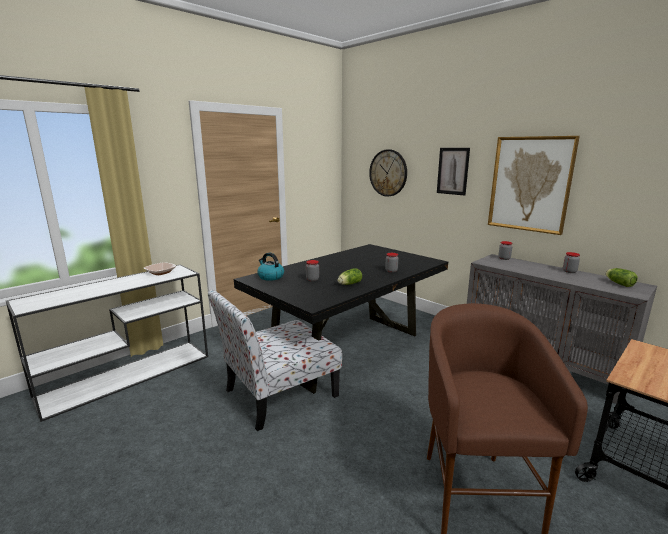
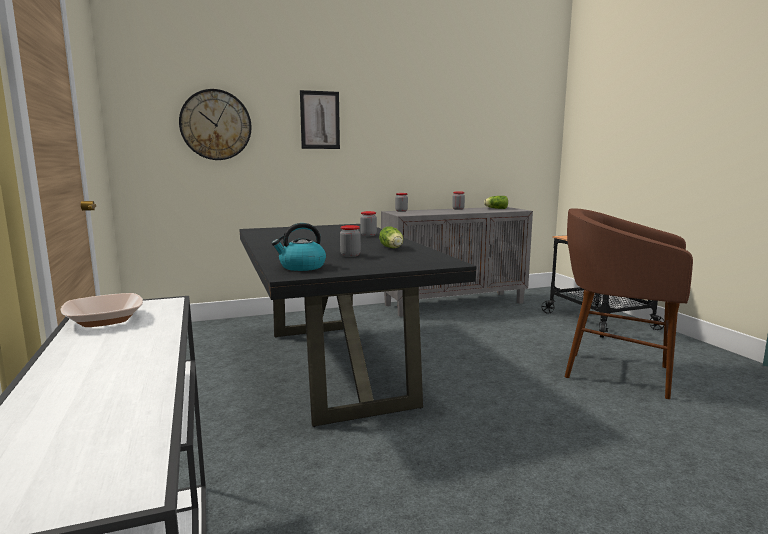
camera: 65 degrees left, 5 degrees down
chair [208,290,342,431] -> none
picture [488,136,580,235] -> none

